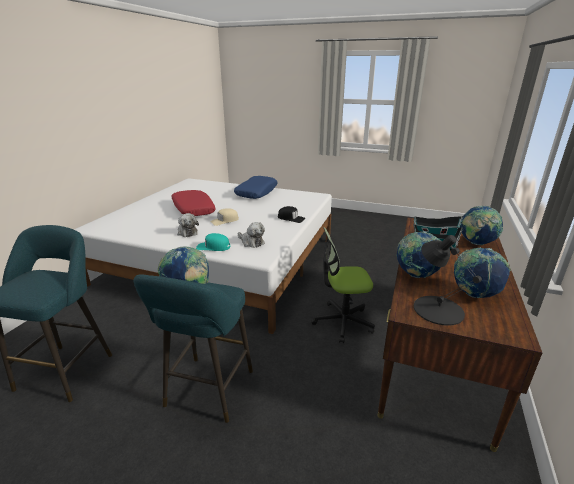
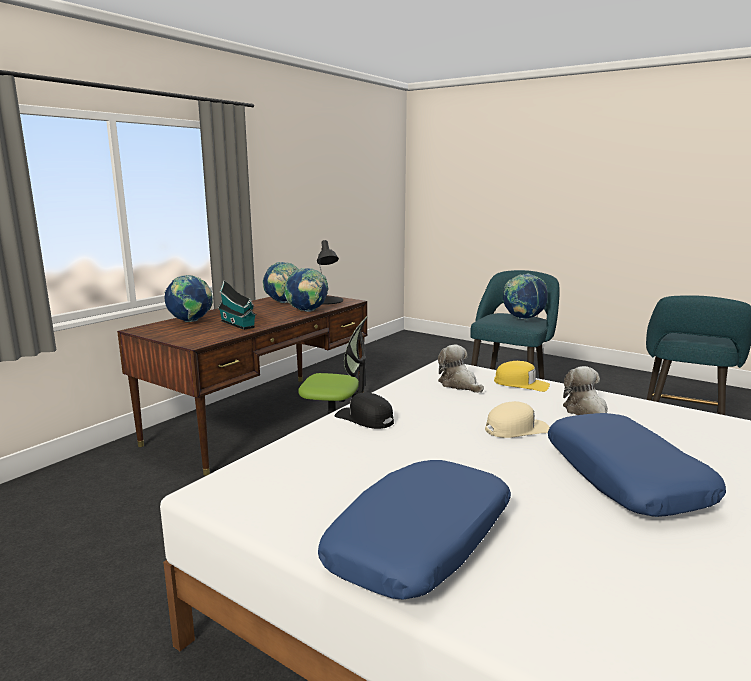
camera: 165 degrees left, 10 degrees down
red pillow [171,190,216,216] -> blue pillow [548,413,726,517]
turquoise cap [196,233,230,251] -> yellow cap [494,361,550,392]

